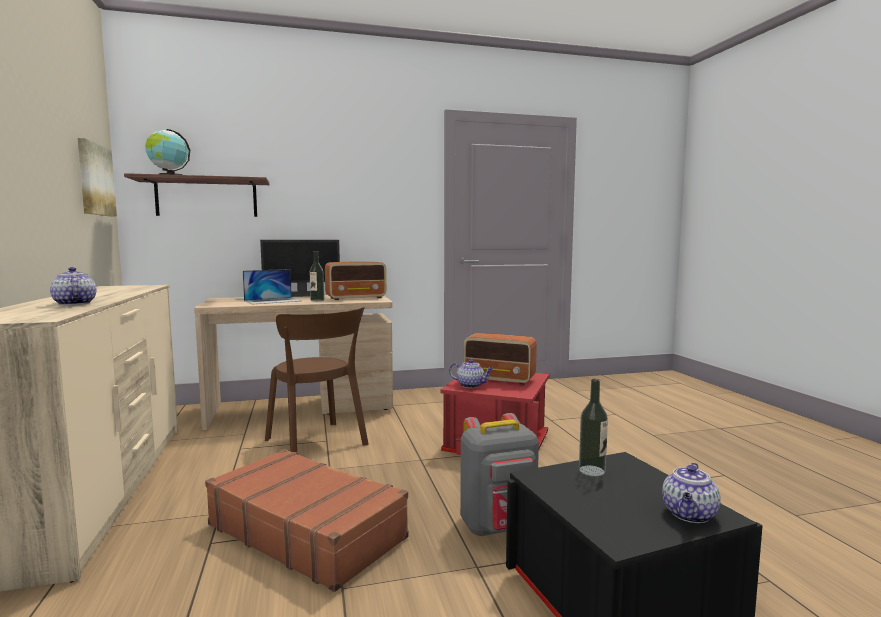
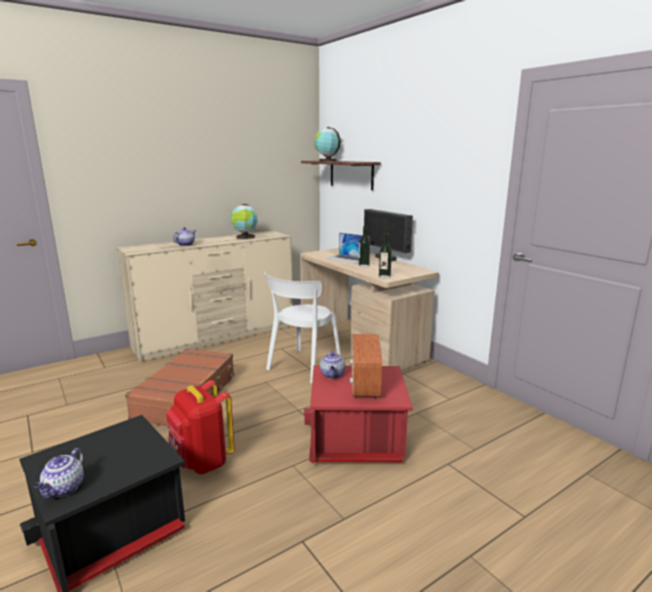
camera: 70 degrees right, 10 degrees up
picture [78,138,117,217] -> none
brown chair [265,307,368,452] -> white chair [264,272,341,384]
radio [325,261,386,300] -> none
grey backpack [460,413,539,536] -> red backpack [166,380,235,474]
bottle [579,379,608,477] -> bottle moved to [379,233,392,279]
teapot [662,463,721,523] -> teapot turned 90 degrees counterclockwise [34,448,84,498]
none -> globe [231,204,258,239]

